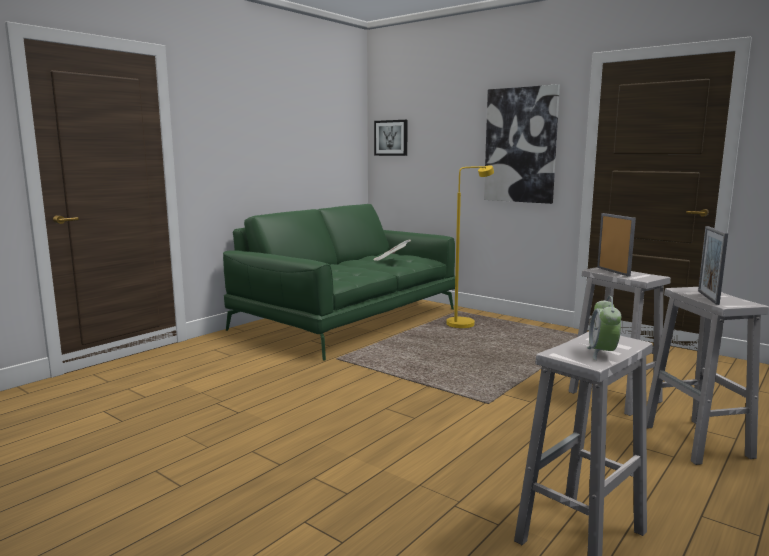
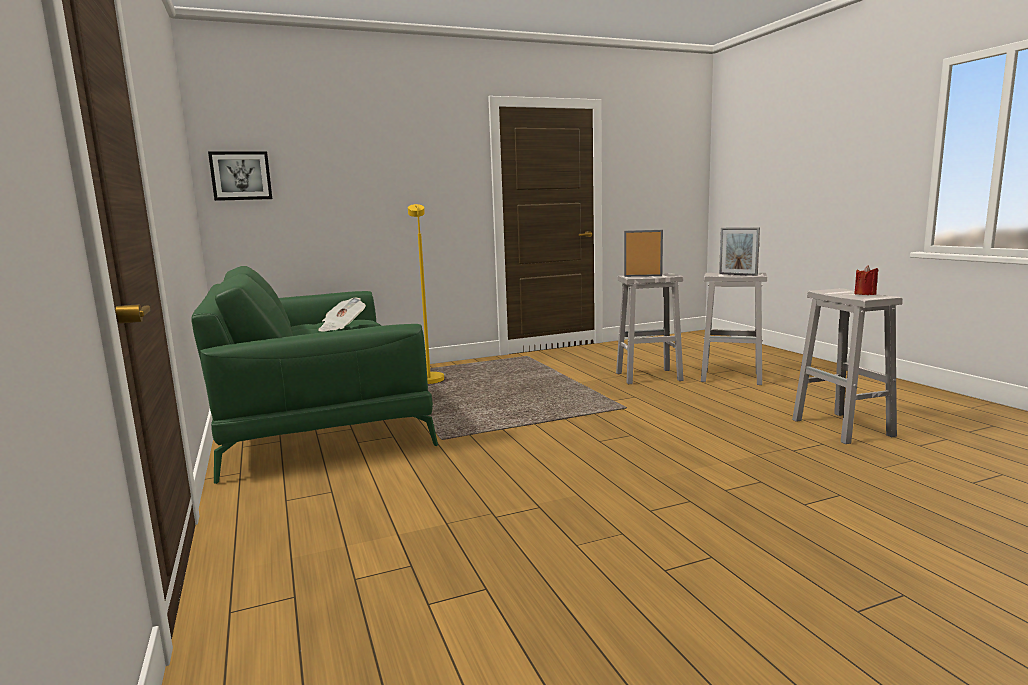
camera: 60 degrees left, 0 degrees up
picture [484,84,560,204] -> none
alarm clock [587,296,621,360] -> red candle [854,265,879,295]

